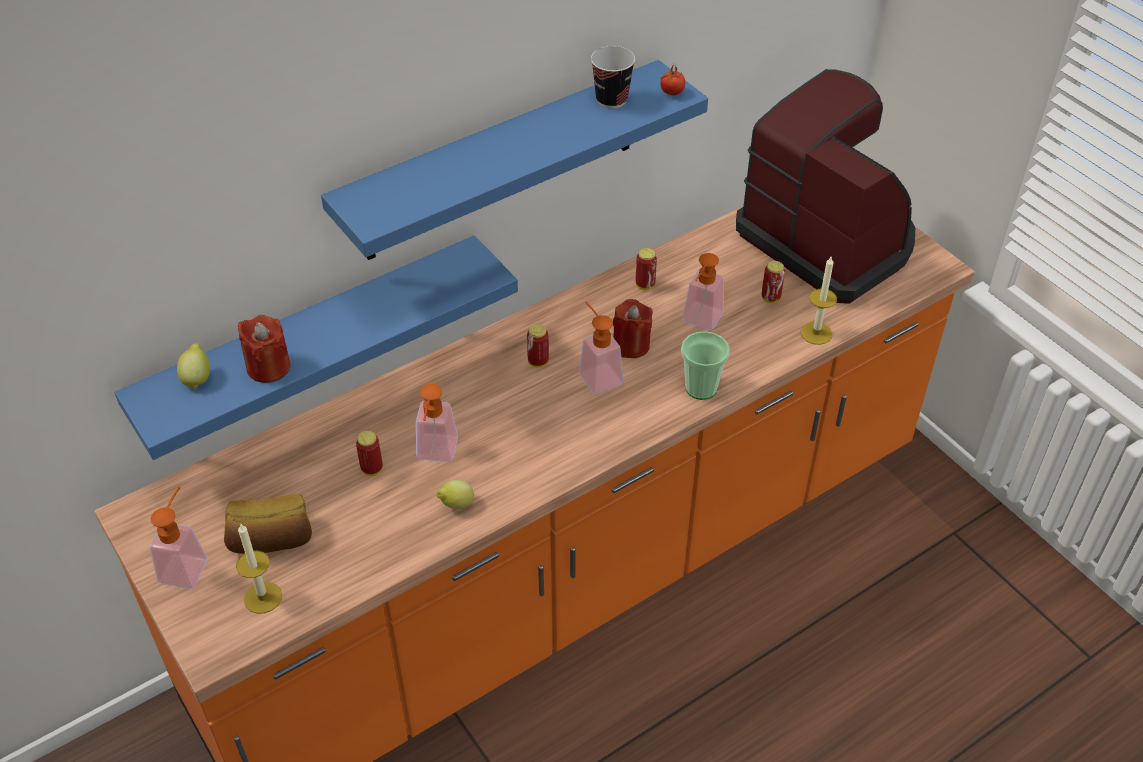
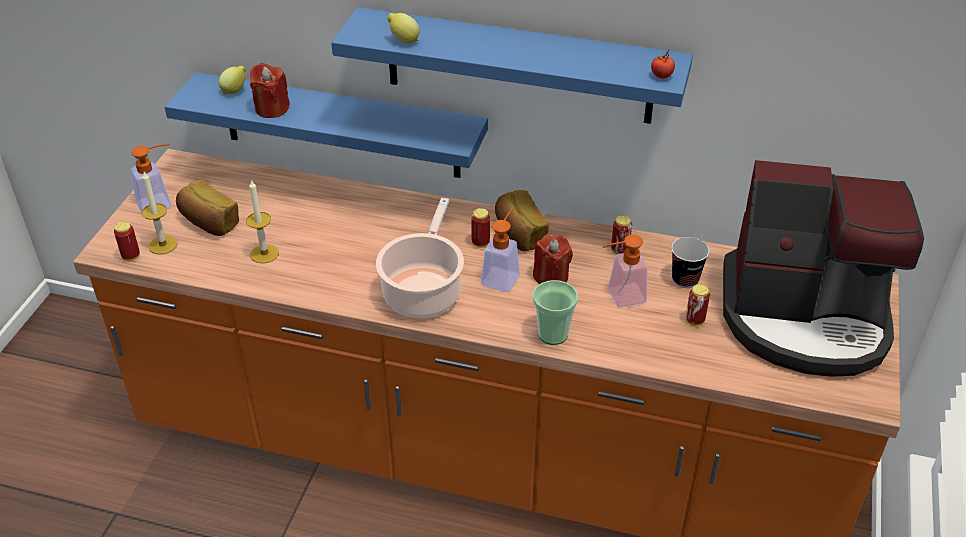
camera: 50 degrees right, 5 degrees down
can [356,431,383,476] -> can moved to [114,221,140,261]
soap dispenser [416,384,458,462] -> none
lemon [437,480,474,509] -> lemon moved to [387,13,420,44]
cup [591,46,635,109] -> cup moved to [672,237,709,288]
coffee machine [736,69,915,304] -> coffee machine turned 90 degrees clockwise [723,160,924,377]
candle [801,257,837,345] -> candle moved to [246,179,279,263]
none -> cooking pot [376,198,464,318]
none -> bread [495,190,549,251]

